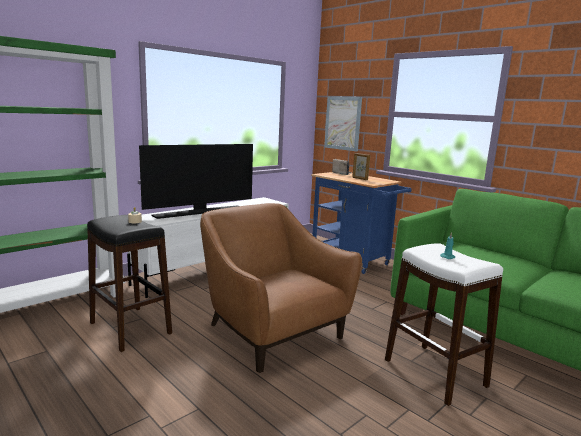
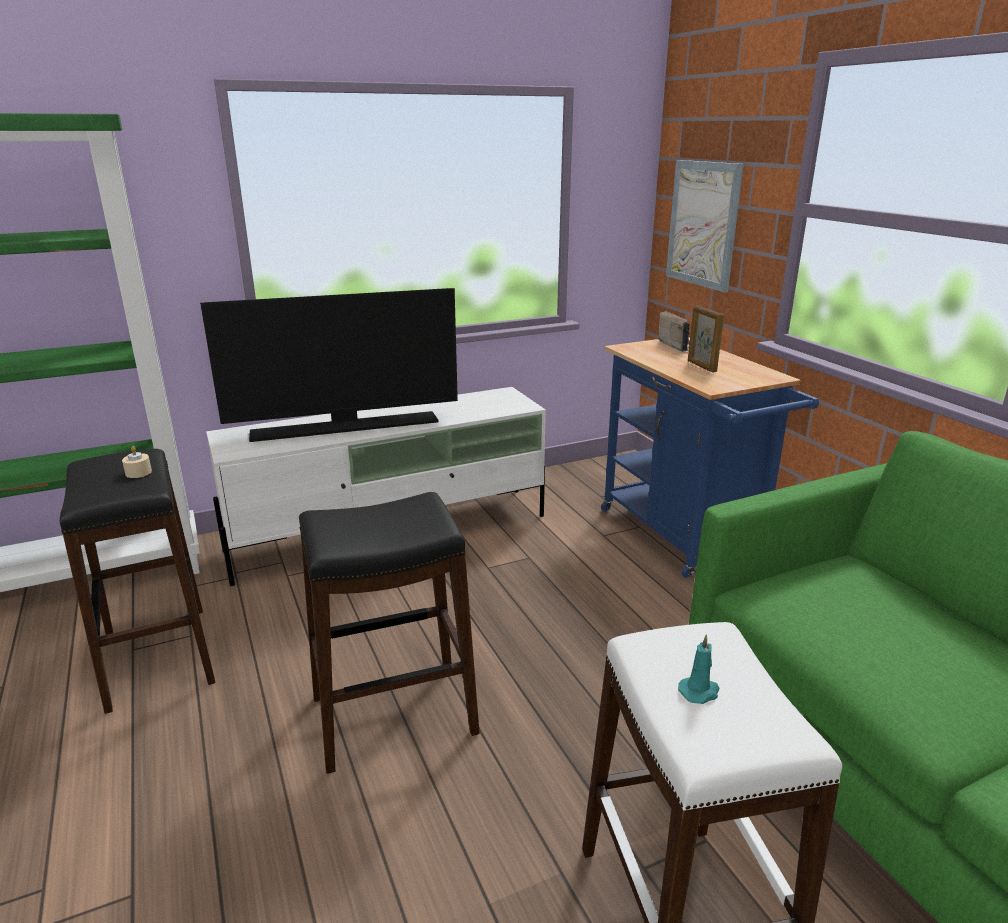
camera: 20 degrees right, 10 degrees up
brown armchair [200,203,362,373] -> black stool [299,492,480,774]

